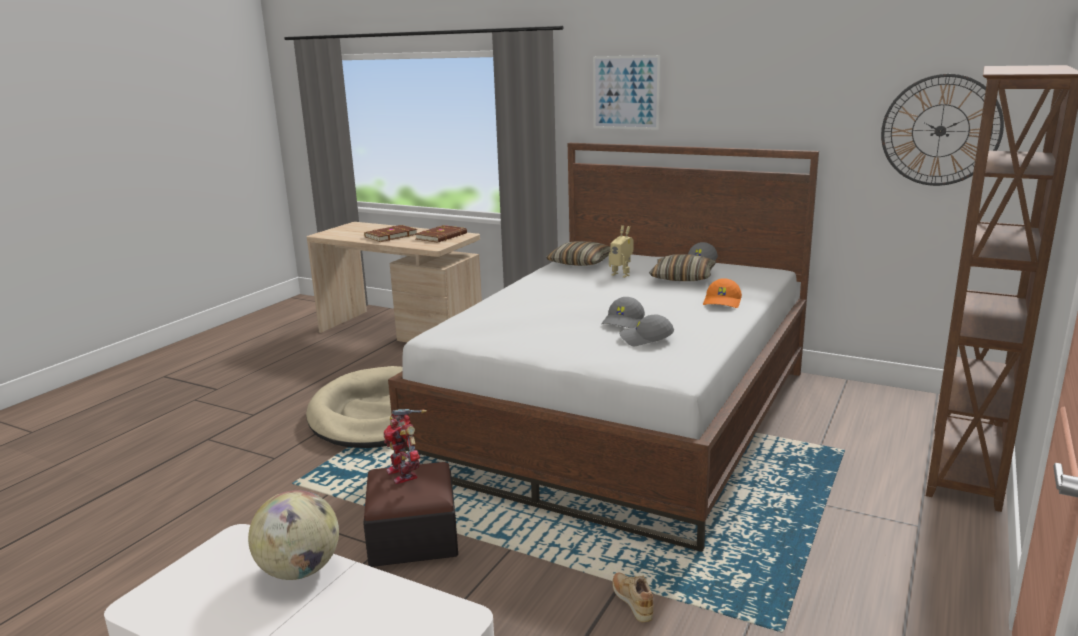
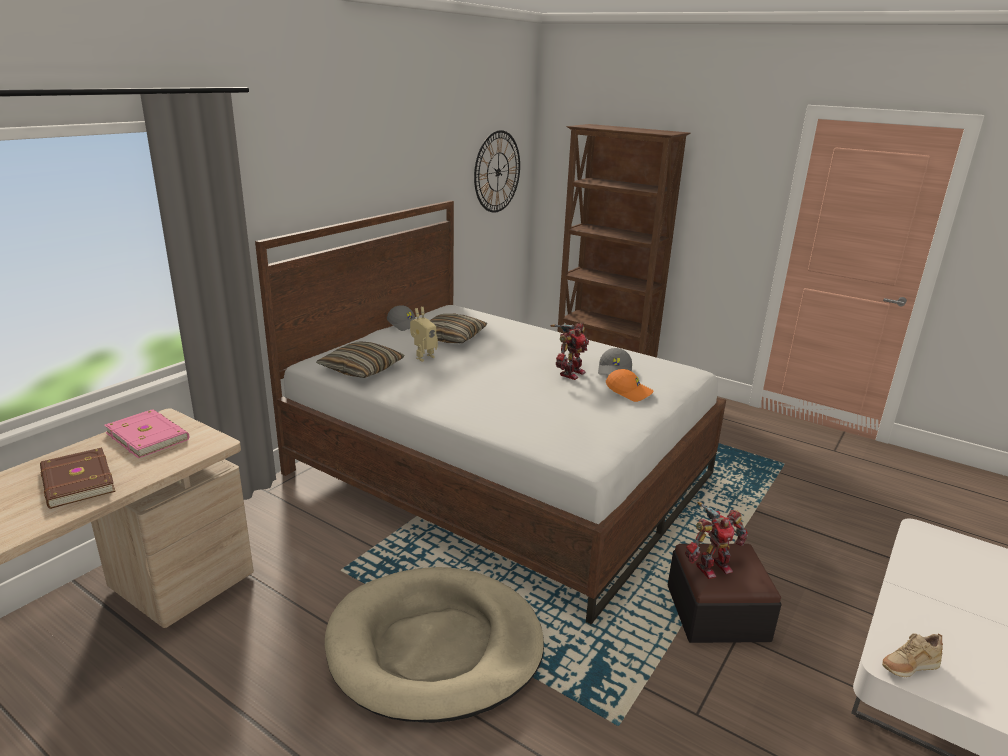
camera: 85 degrees left, 5 degrees up
globe [248,490,339,580] -> none
brown book [416,225,467,243] -> pink book [105,409,189,458]
picture [593,55,660,130] -> none
grey cap [601,297,645,329] -> toy robot [550,323,589,380]
beige shoe [612,573,654,622] -> beige shoe moved to [882,633,943,677]
orange cap [703,278,742,308] -> orange cap moved to [606,369,654,402]

